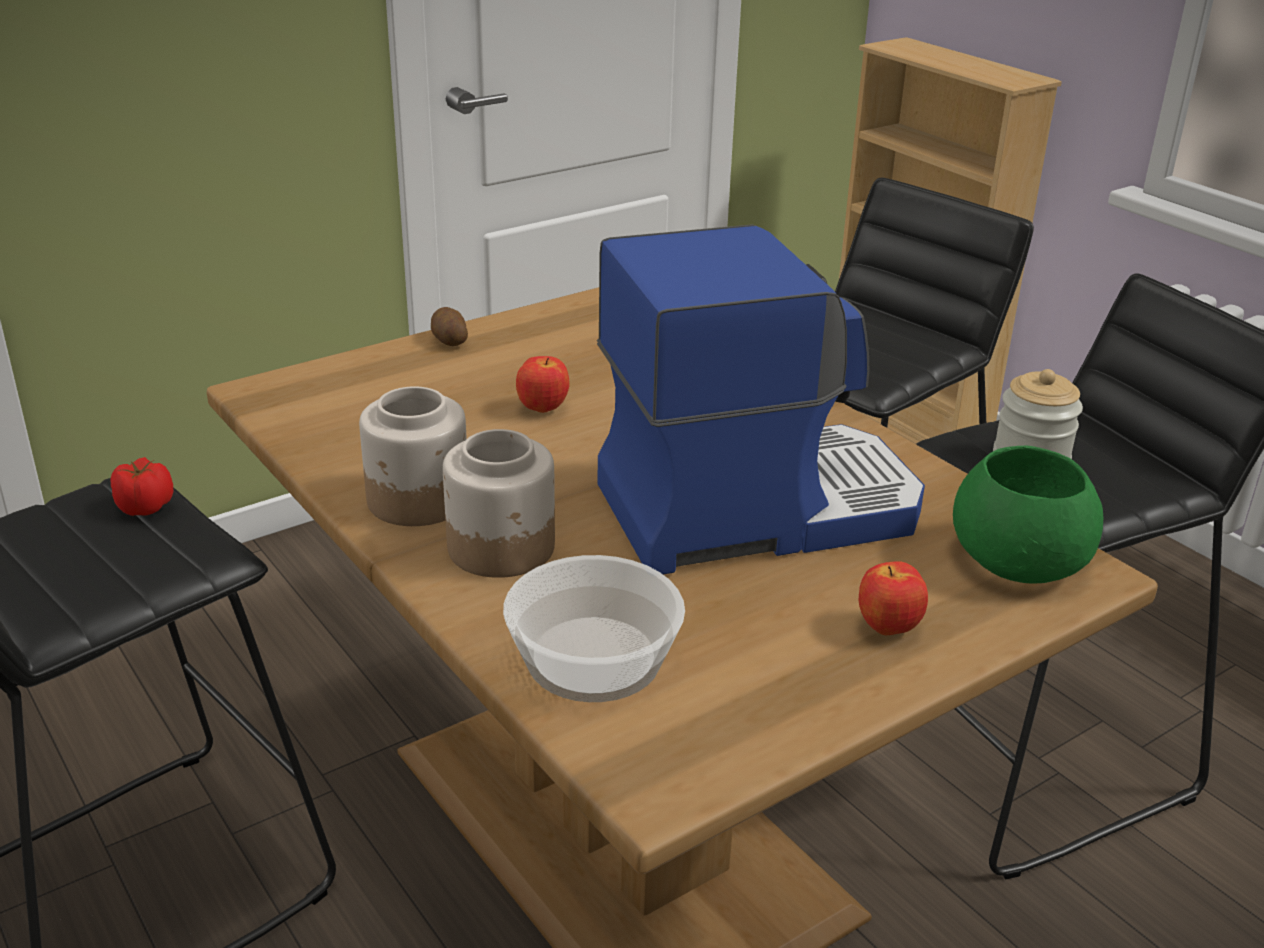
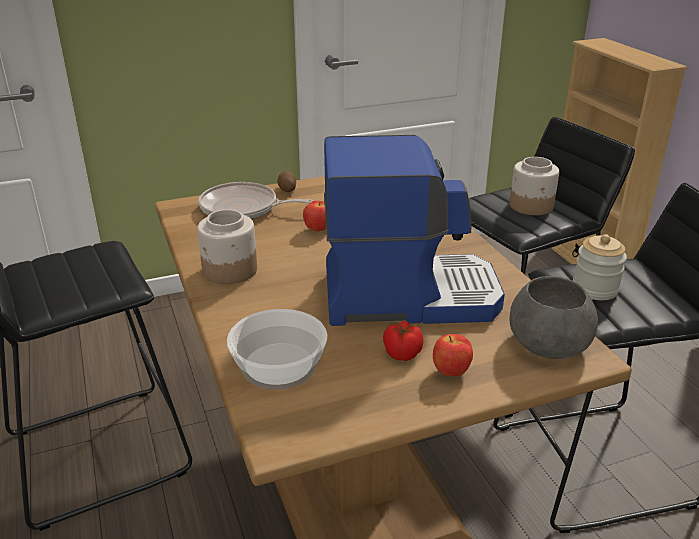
camera: 15 degrees right, 0 degrees up
tomato [110,457,173,516] -> tomato moved to [383,321,423,361]
jar [443,429,555,578] -> jar moved to [510,157,559,215]
green bowl [953,446,1103,583] -> grey bowl [510,276,598,359]
none -> frying pan [198,182,313,219]

